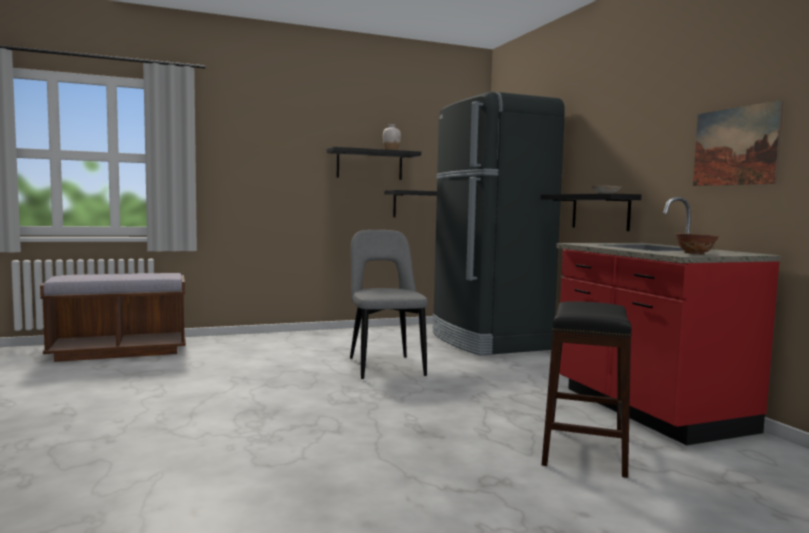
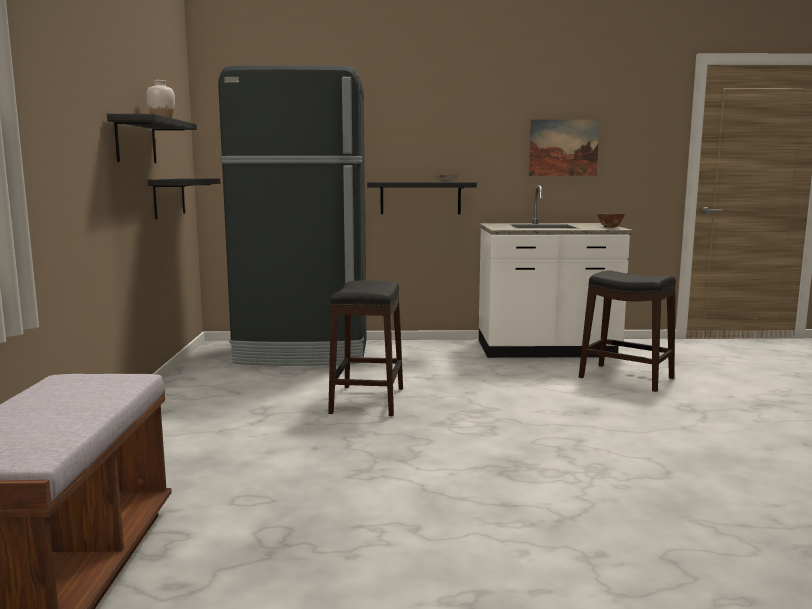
camera: 70 degrees left, 5 degrees up
grey chair [350,230,428,379] -> black stool [328,280,403,416]
red counter [556,197,782,445] -> white counter [479,185,634,358]

